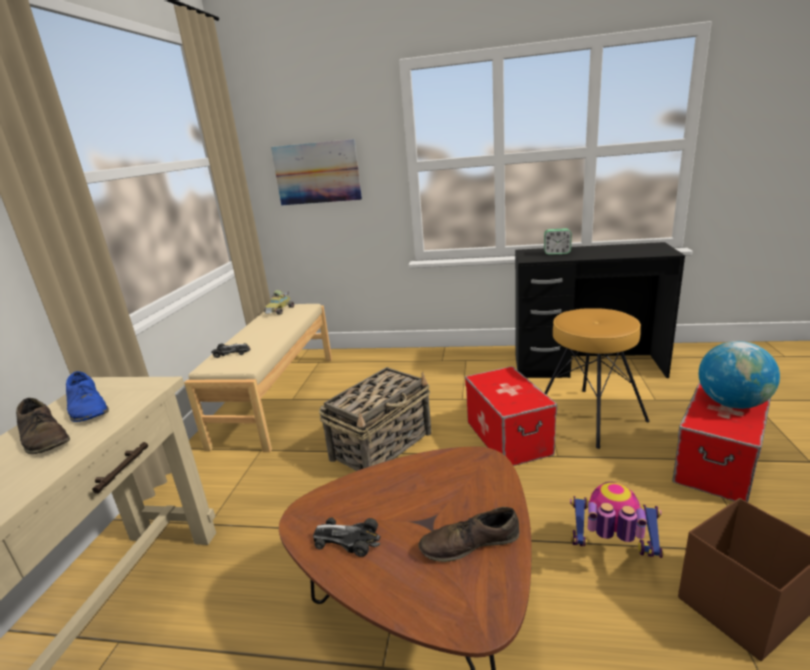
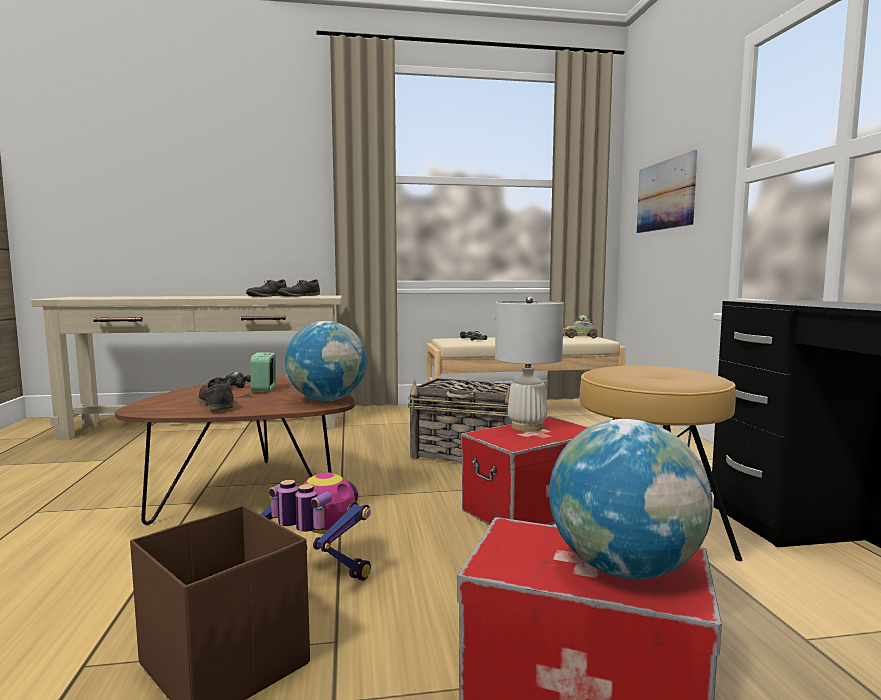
camera: 70 degrees right, 15 degrees down
blue shoe [66,371,109,422] -> brown shoe [277,279,320,297]
alarm clock [544,228,572,255] -> alarm clock moved to [251,352,276,392]
toy robot [570,482,664,558] -> toy robot turned 60 degrees counterclockwise [261,472,371,581]
none -> globe [285,321,367,401]
none -> white table lamp [495,296,564,432]

